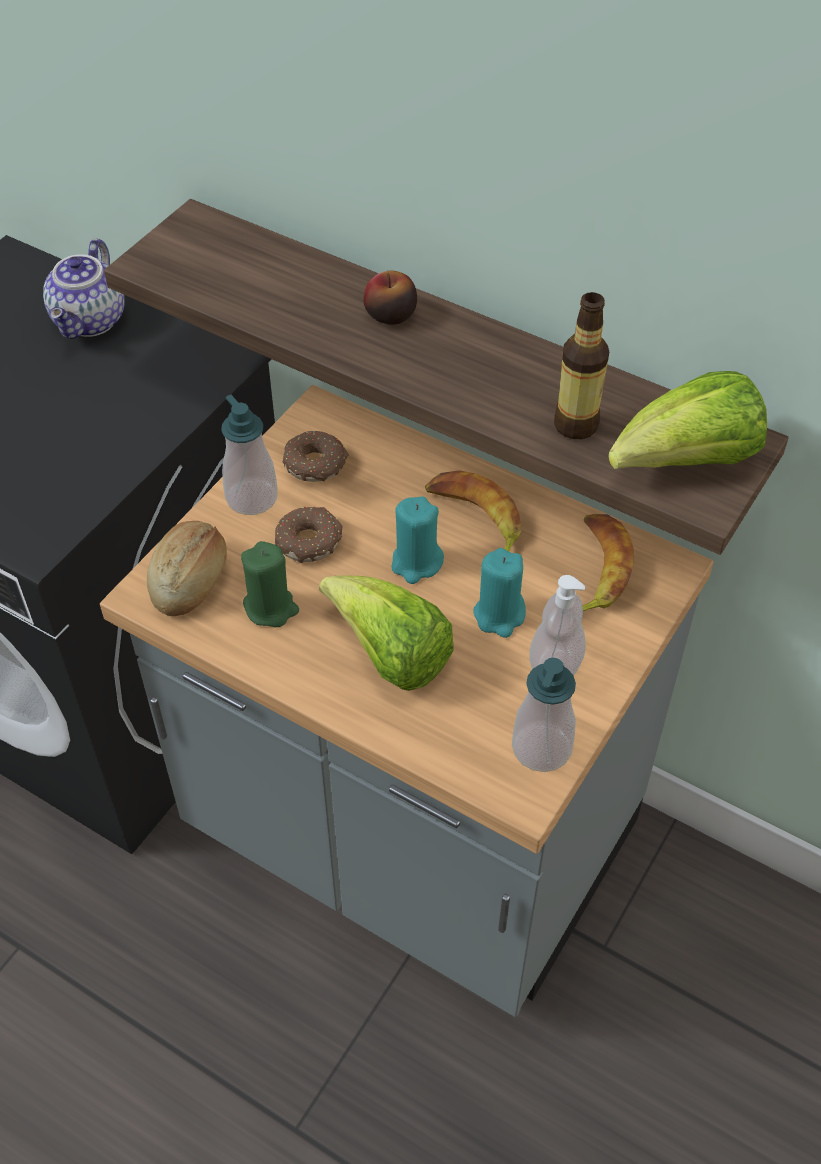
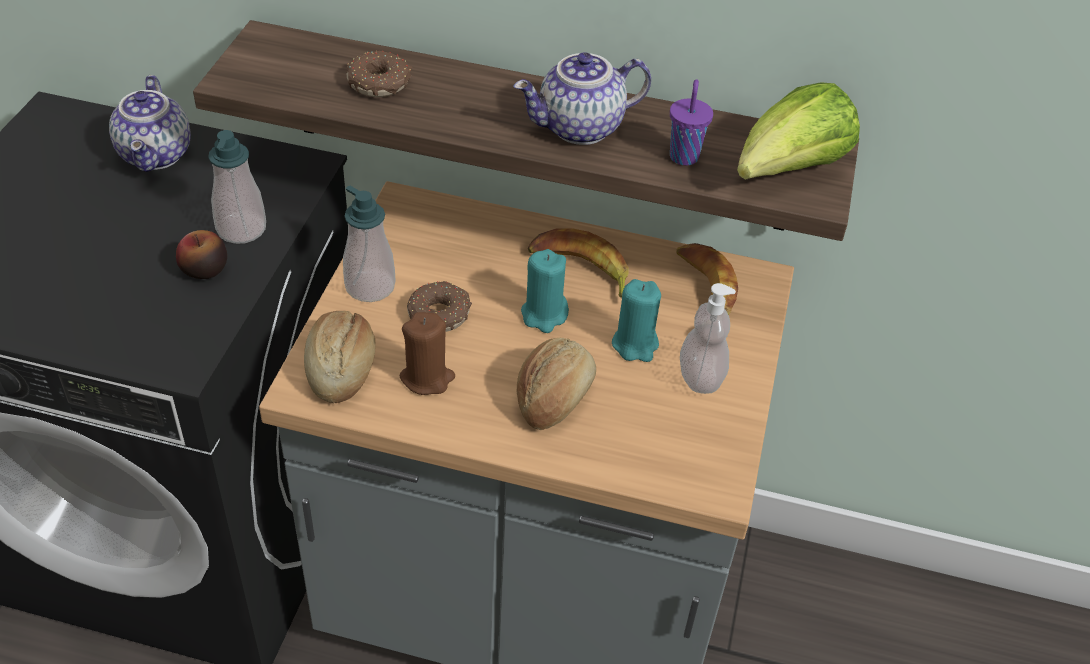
camera: 20 degrees left, 5 degrees down
green candle [241,541,299,627] -> brown candle [399,312,455,395]
donut [283,430,349,482] -> donut moved to [346,51,413,97]
lettuce [319,575,453,691] -> bread [517,338,596,430]
apple [364,271,417,325] -> apple moved to [176,230,227,279]
soap dispenser [512,658,576,772] -> soap dispenser moved to [208,130,266,244]
bottle [554,292,609,439] -> purple cup [670,79,713,166]
none -> teapot [513,52,651,145]

